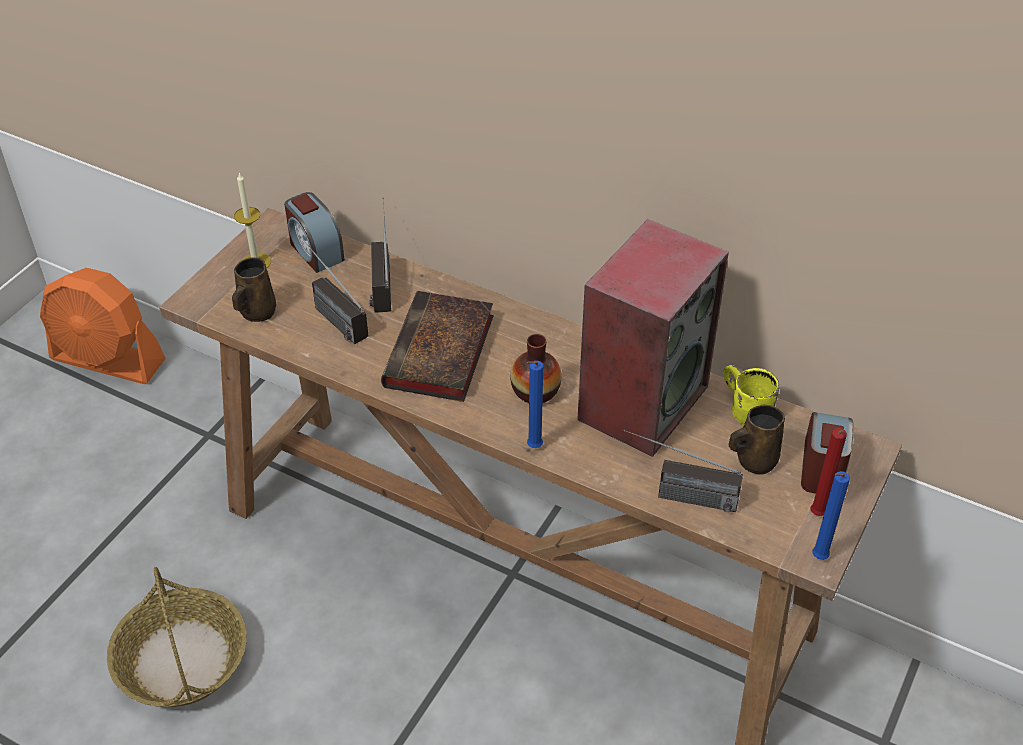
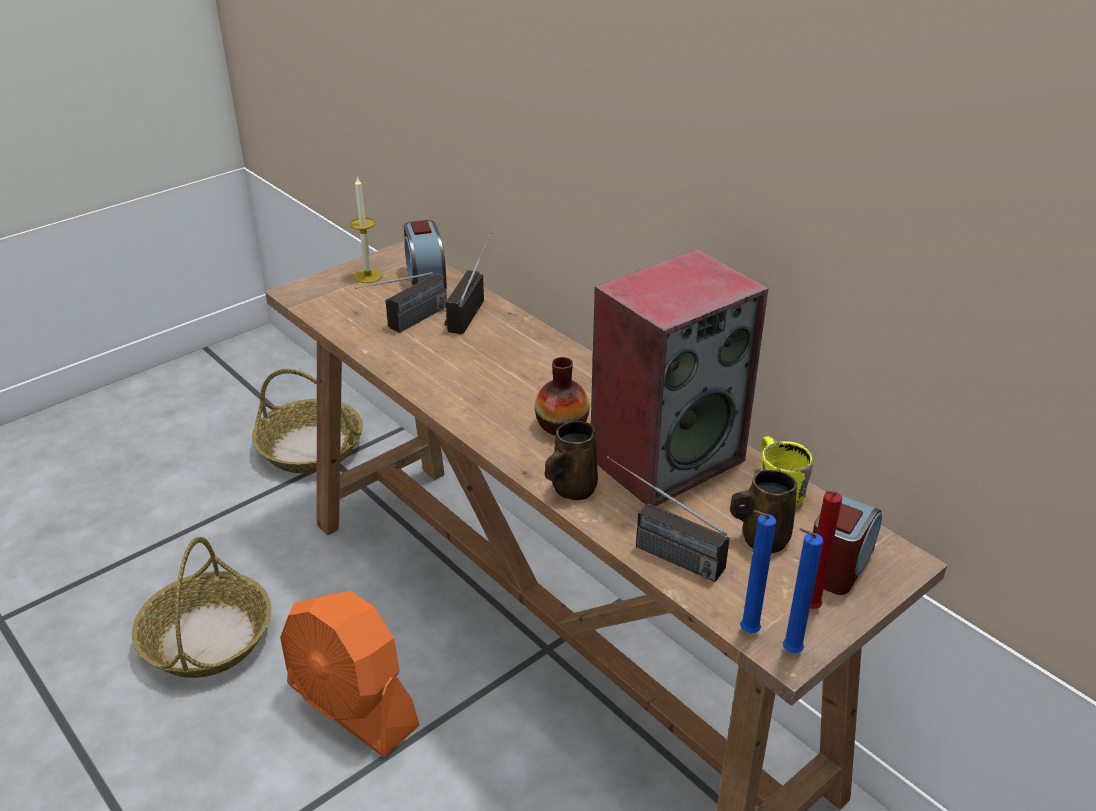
camera: 20 degrees right, 10 degrees down
orange fan [40,268,166,384] -> orange fan moved to [280,591,420,757]
brown mug [232,257,276,322] -> brown mug moved to [545,421,598,500]
radio [300,236,368,344] -> radio turned 120 degrees counterclockwise [355,272,447,333]
book [381,291,493,402] -> none
blue candle [526,361,543,448] -> blue candle moved to [740,510,776,633]
none -> basket [252,369,363,473]

